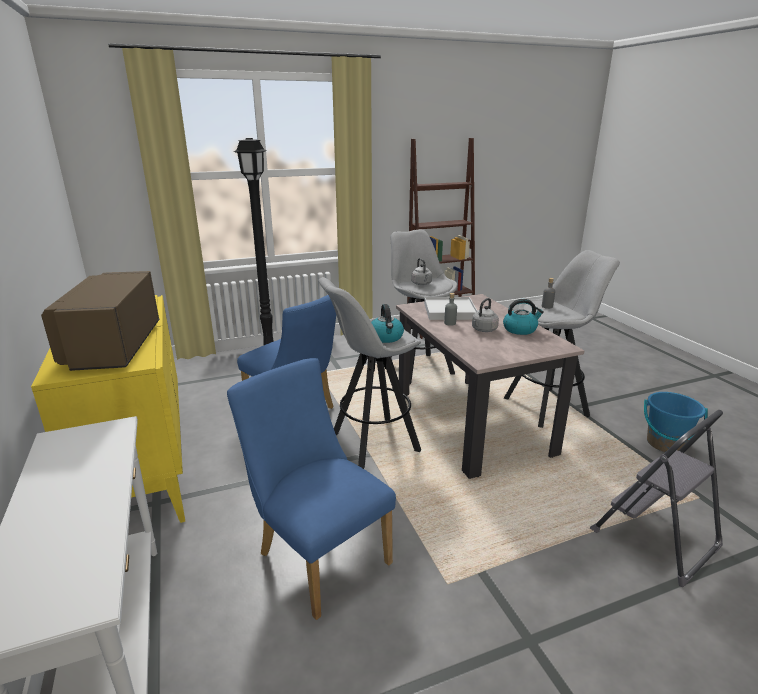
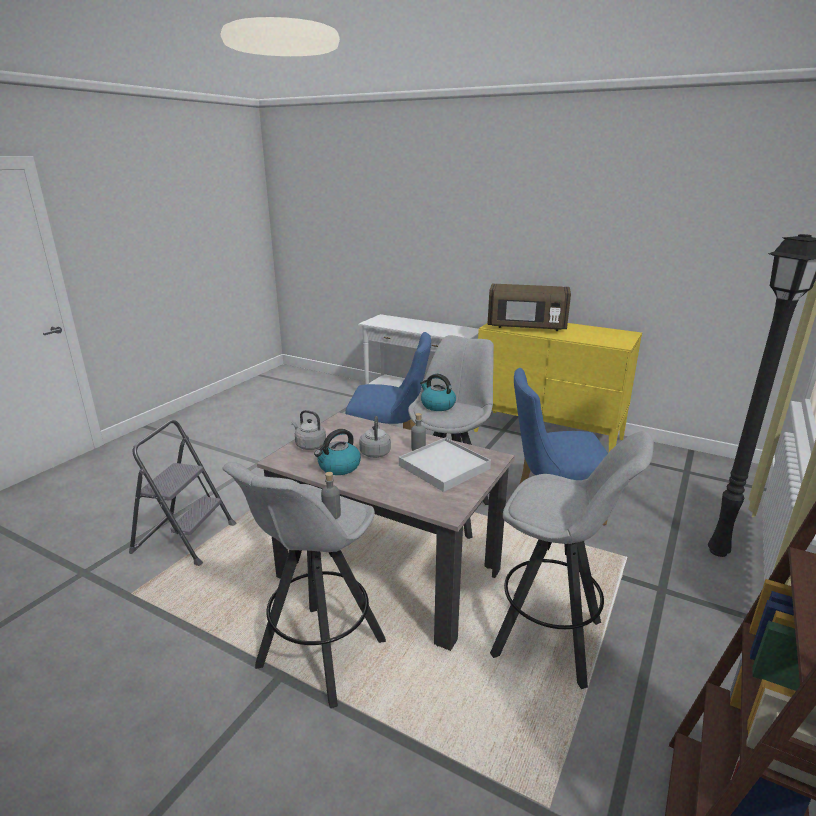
camera: 140 degrees right, 0 degrees up
brown microwave [41,271,159,371] -> brown microwave turned 150 degrees clockwise [488,284,571,331]
grey kettle [411,258,432,285] -> grey kettle moved to [292,410,326,450]
blue bucket [644,392,708,452] -> none

